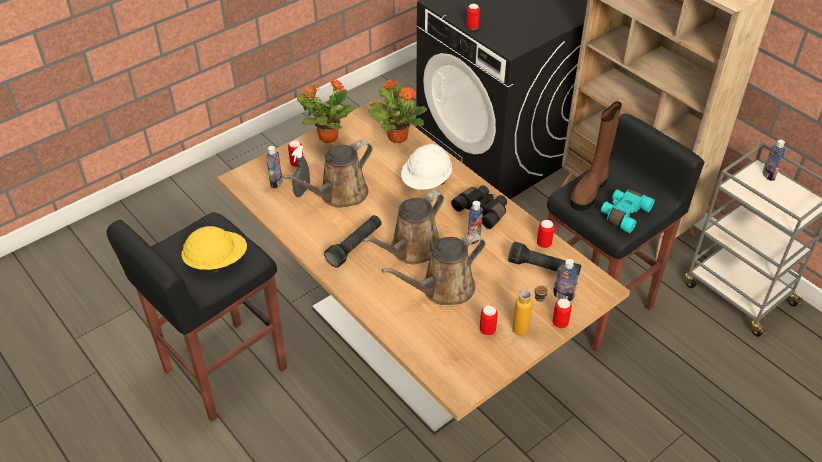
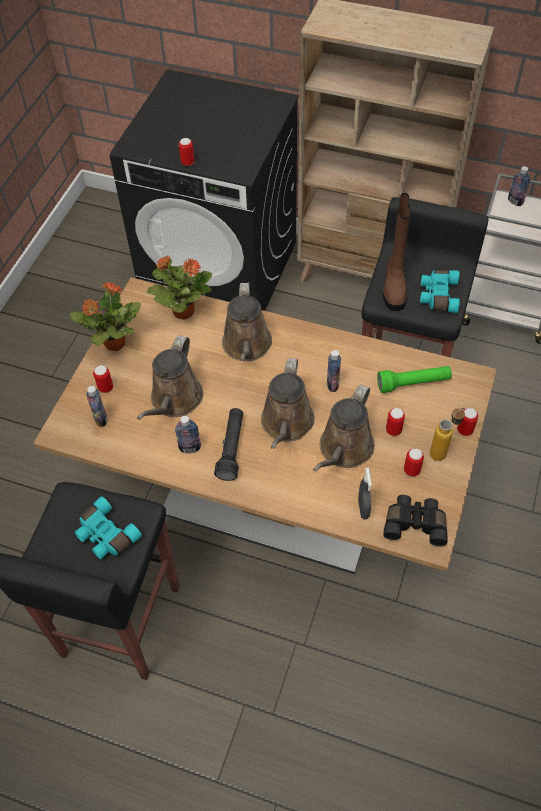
camera: 30 degrees left, 10 degrees up
yellow hard hat [181,226,247,273] -> turquoise binoculars [74,496,142,559]
grey spray bottle [291,146,310,197] -> grey spray bottle moved to [358,468,372,519]
white hard hat [401,144,452,190] -> brown watering can [222,283,272,361]
black binoculars [451,185,507,229] -> black binoculars moved to [383,495,448,546]
black flashlight [508,242,581,275] -> green flashlight [377,366,452,393]
can [537,220,554,248] -> can moved to [386,408,405,436]
bottle [553,259,579,301] -> bottle moved to [175,416,201,454]

